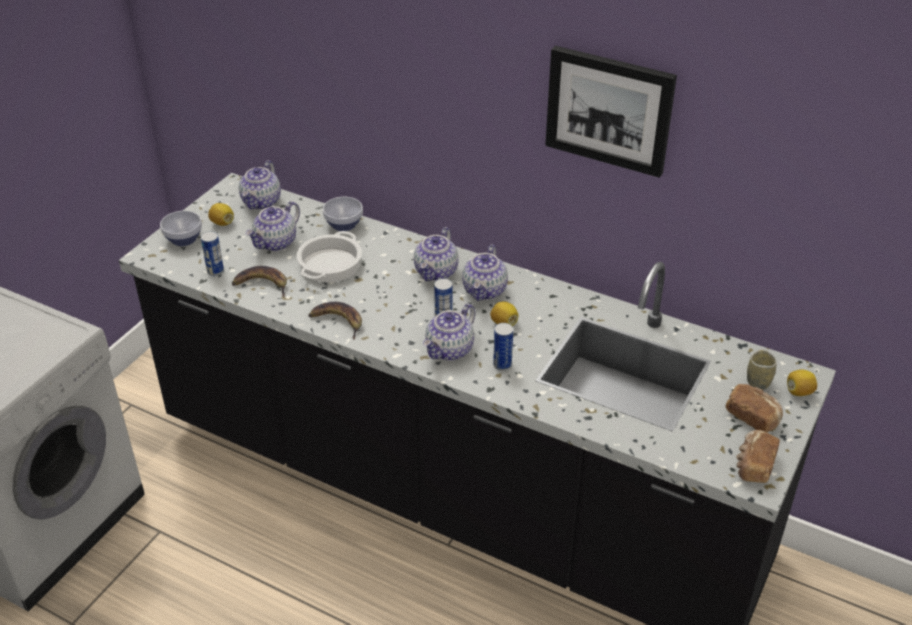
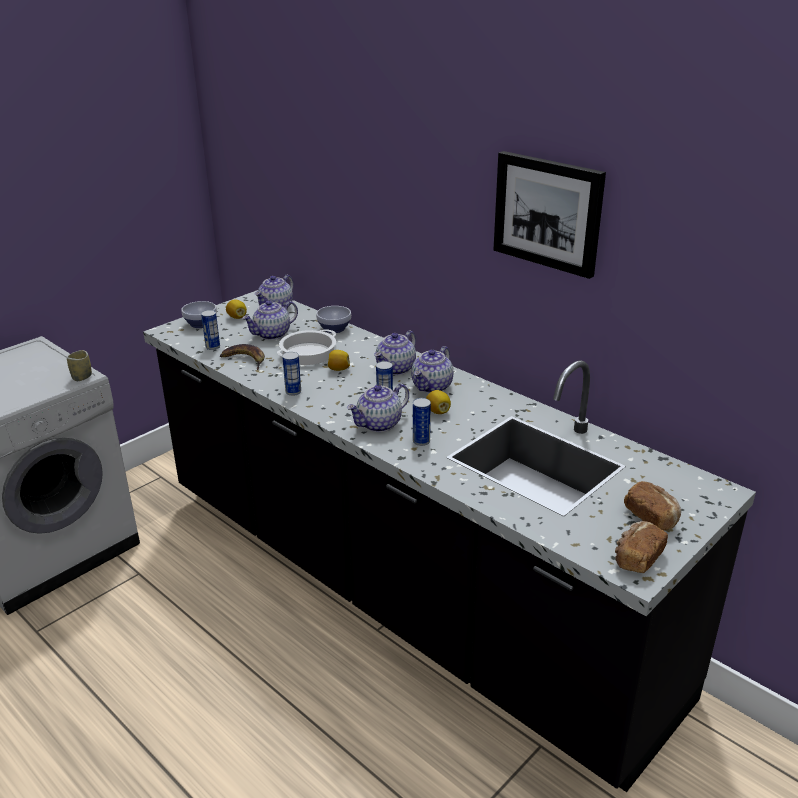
camera: 15 degrees right, 10 degrees down
banana [308,302,362,340] -> can [282,352,301,396]
cup [747,350,777,390] -> cup moved to [67,350,92,381]
lemon [787,369,817,396] -> lemon moved to [328,350,350,371]

